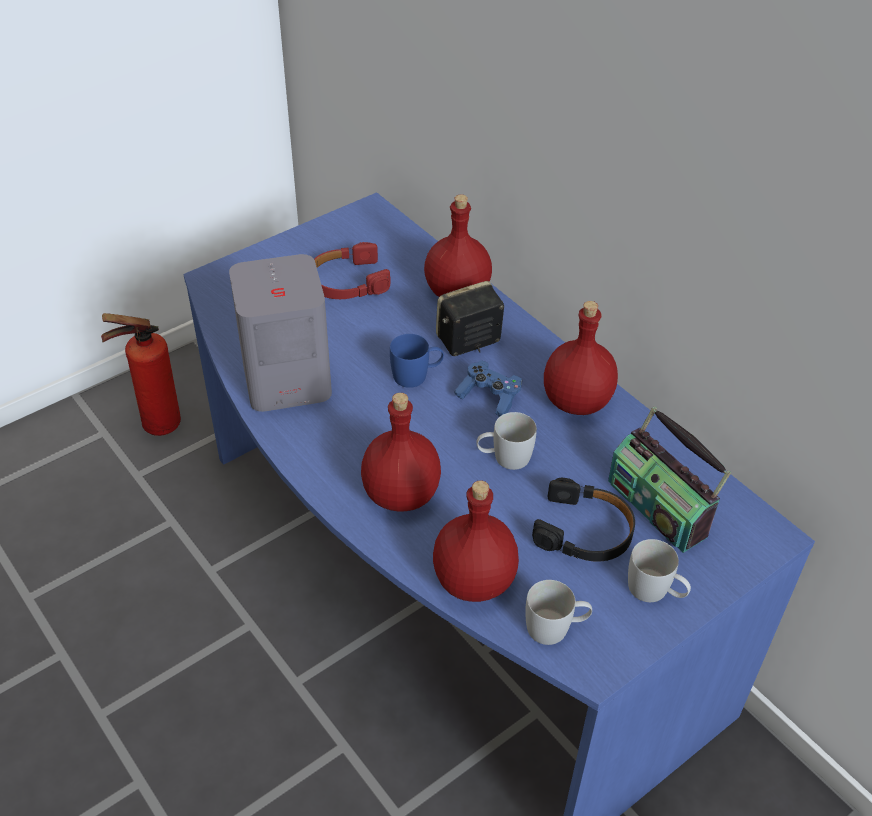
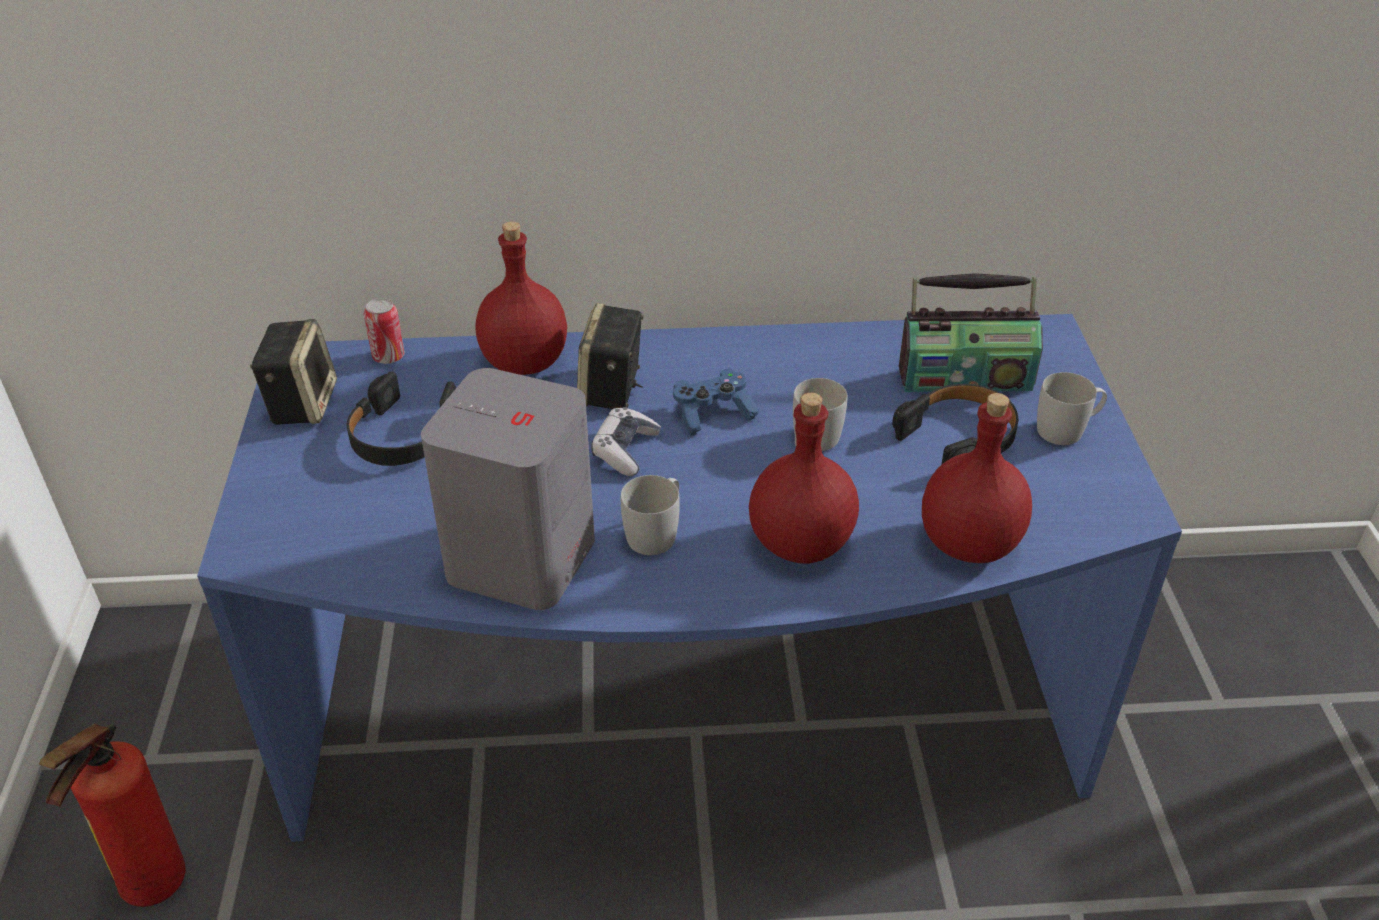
camera: 55 degrees left, 5 degrees down
red headphones [314,242,391,299] -> black headphones [347,371,456,466]
blue mug [390,334,444,388] -> game controller [591,407,661,476]
white mug [525,580,592,645] -> white mug moved to [621,475,680,555]
red bottle [544,301,618,415] -> none
none -> speaker [250,319,337,425]
none -> can [364,298,405,364]

